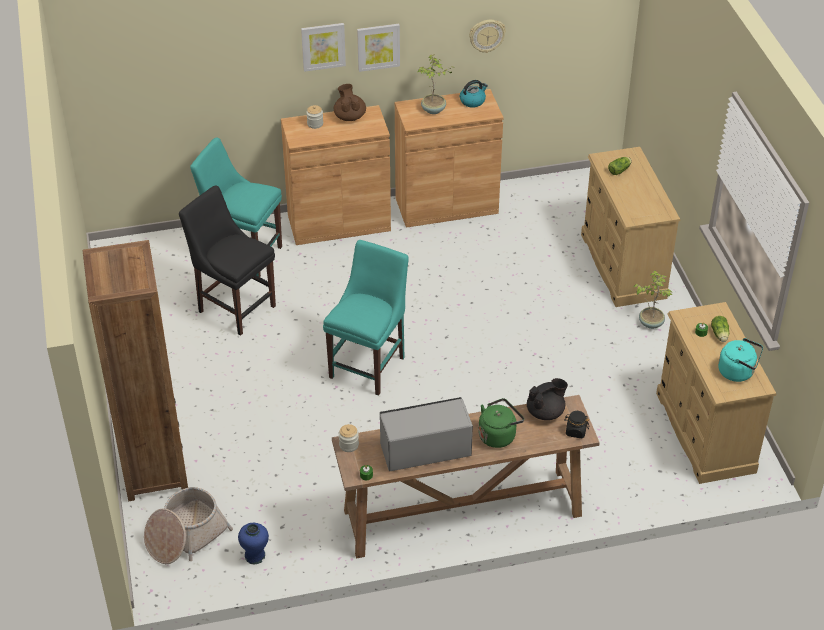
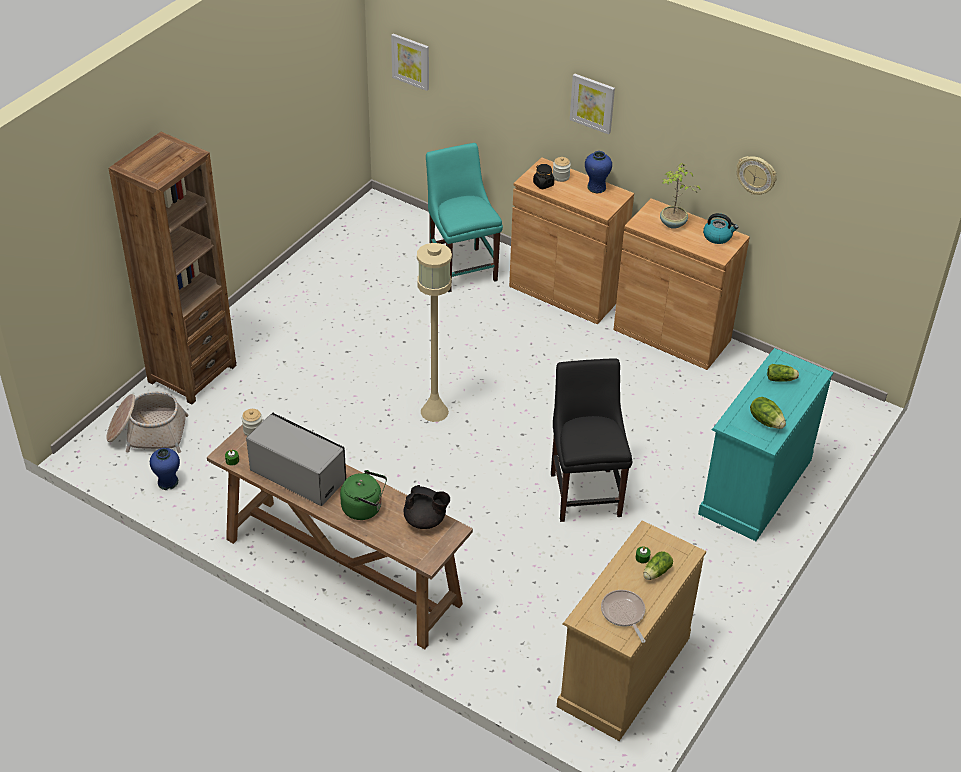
camera: 45 degrees right, 0 degrees up
black chair [179,186,276,336] -> black chair moved to [551,358,632,522]
turquoise chair [323,240,409,396] -> beige floor lamp [417,243,452,422]
brown teapot [334,84,366,121] -> blue vase [585,151,612,193]
picture [357,24,400,72] -> picture moved to [391,33,429,91]
black jar [564,411,589,438] -> black jar moved to [533,164,554,189]
beige dresser [581,147,680,307] -> turquoise dresser [698,348,833,541]
potted plant [634,271,673,329] -> none
turquoise kettle [718,338,763,382] -> frying pan [601,590,646,643]
none -> lettuce [750,397,786,429]

